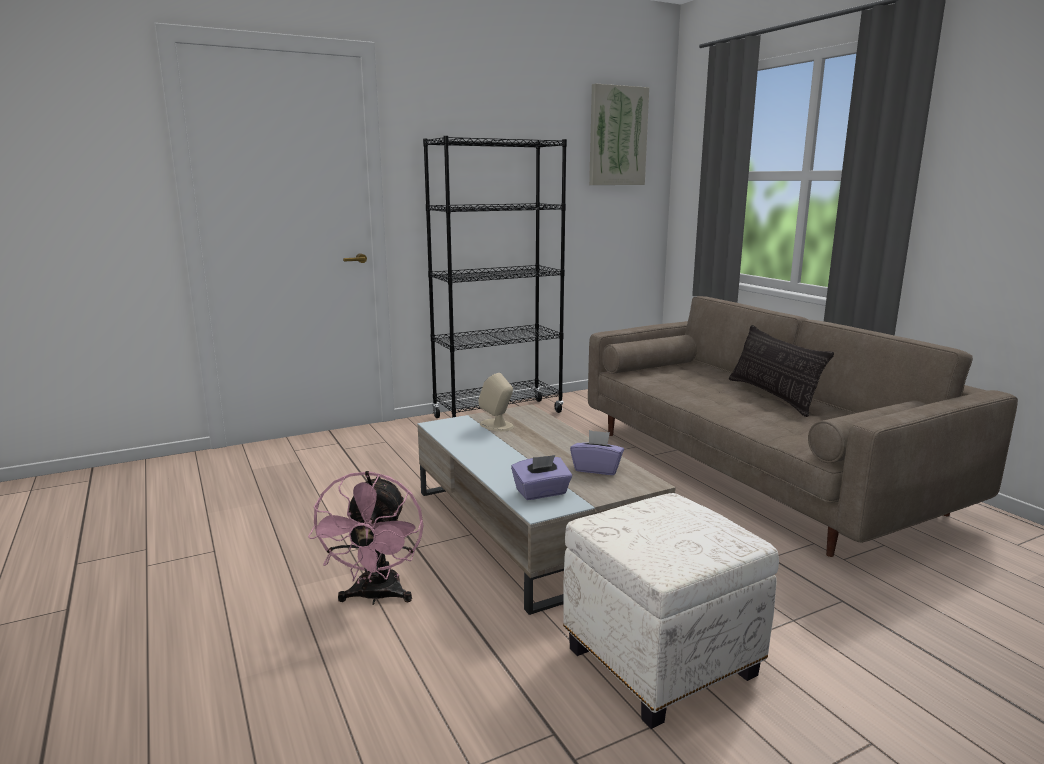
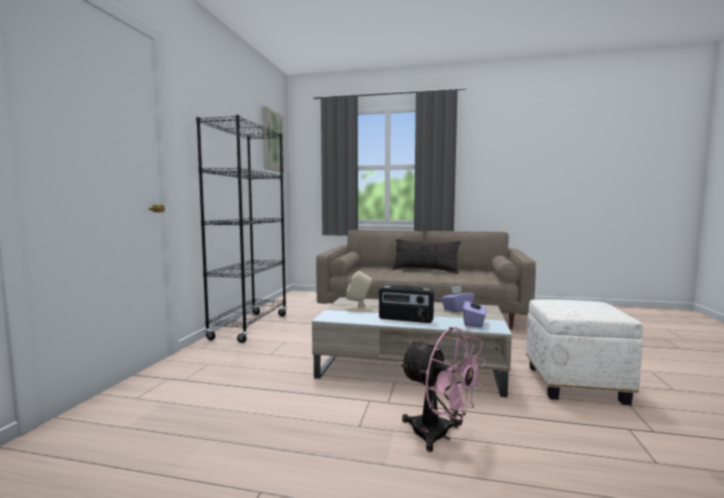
camera: 50 degrees left, 10 degrees down
none -> radio [379,285,434,323]

